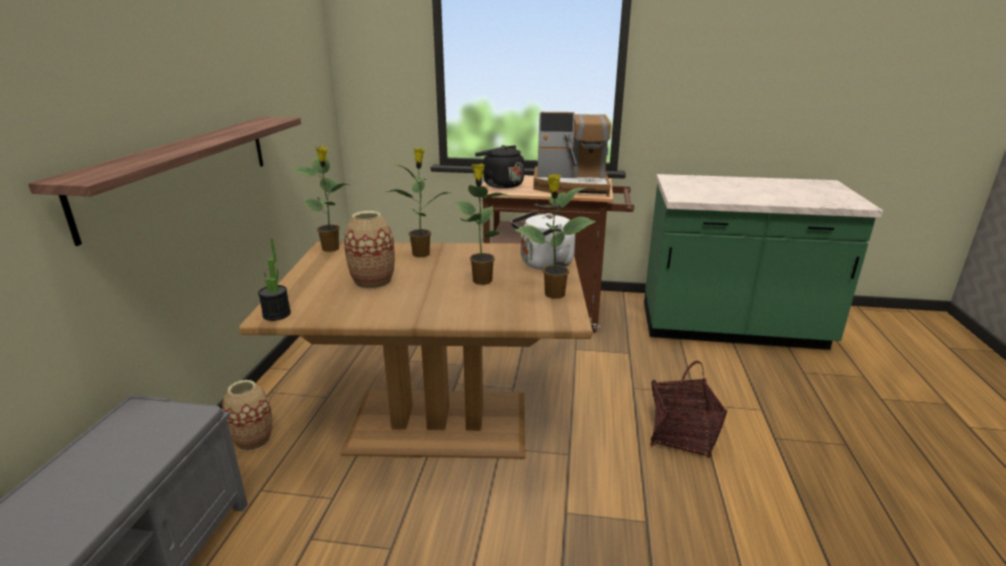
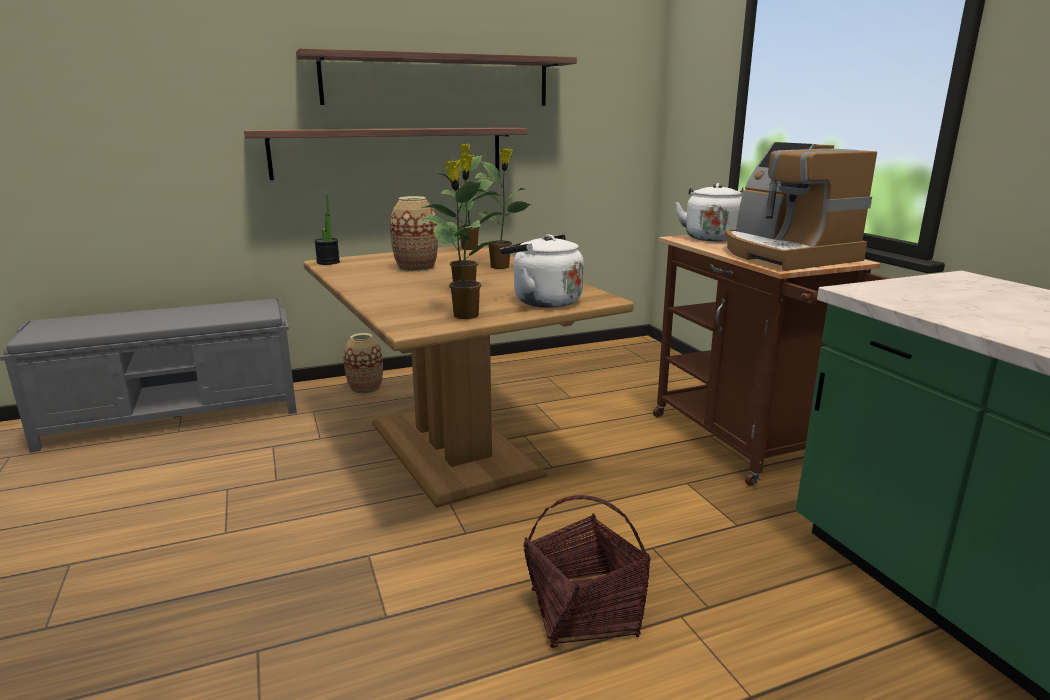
camera: 60 degrees right, 5 degrees down
black kettle [475,145,524,189] -> white kettle [675,183,744,241]
none -> shelf [296,48,577,106]

